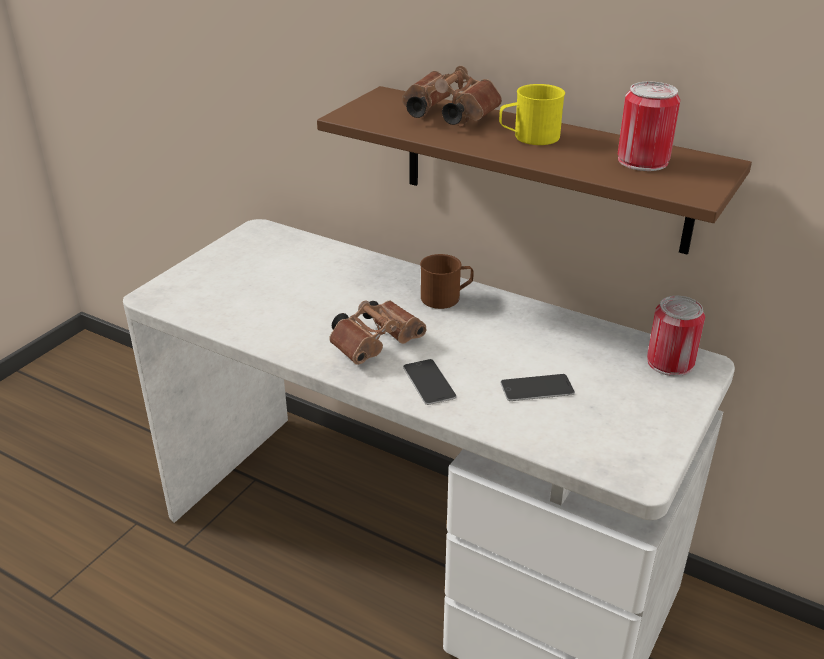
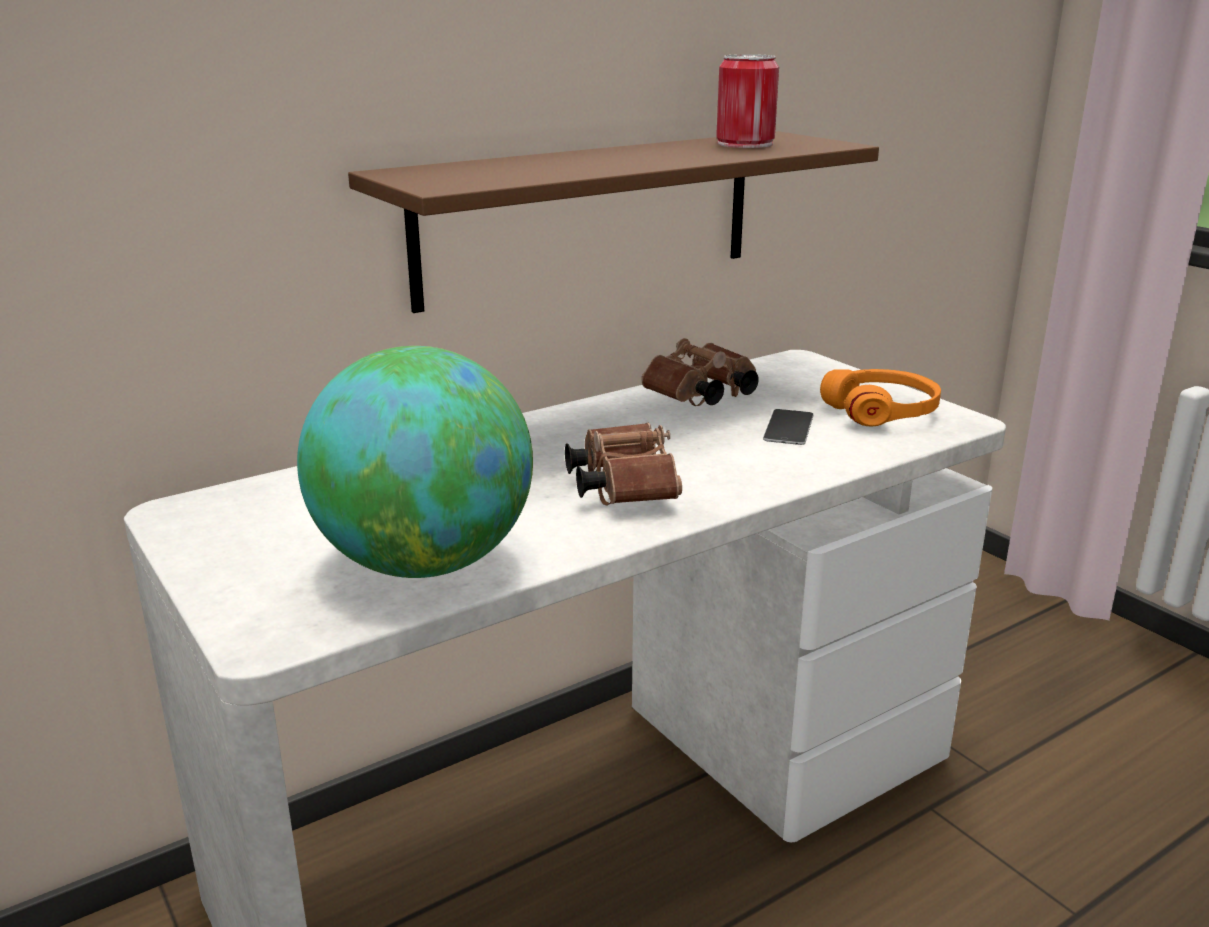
camera: 65 degrees left, 10 degrees down
brown binoculars [402,66,502,127] -> brown binoculars moved to [641,338,759,406]
phone [403,359,457,405] -> none
brown mug [420,254,474,309] -> none
yellow mug [499,84,565,145] -> none
can [647,296,705,376] -> none
none -> globe [297,346,533,578]
none -> orange headphones [820,369,941,426]

